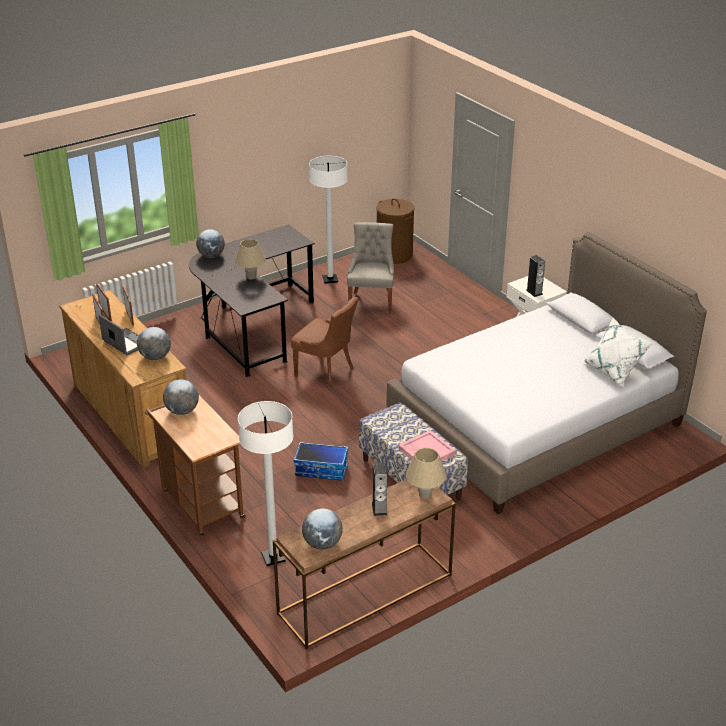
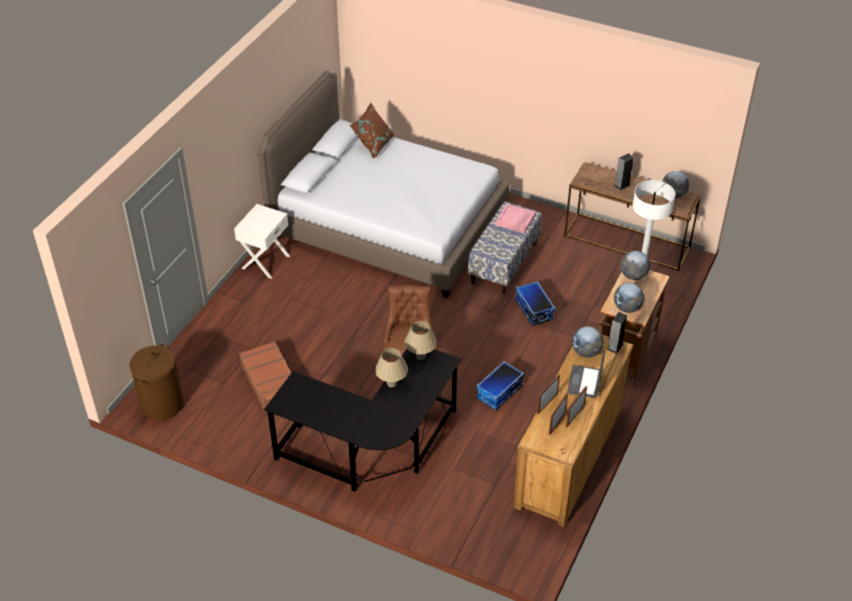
camera: 120 degrees left, 10 degrees up
globe [196,229,225,258] -> globe moved to [621,251,650,280]
white floor lamp [309,156,348,283] -> none
grey chair [347,222,394,314] -> brown suitcase [239,341,291,413]
beige table lamp [406,448,446,499] -> beige table lamp moved to [404,321,437,360]
speaker [526,255,545,297] -> speaker moved to [607,312,627,354]
white pillow [582,318,653,388] -> brown pillow [349,103,394,159]
none -> storage box [476,361,524,410]

